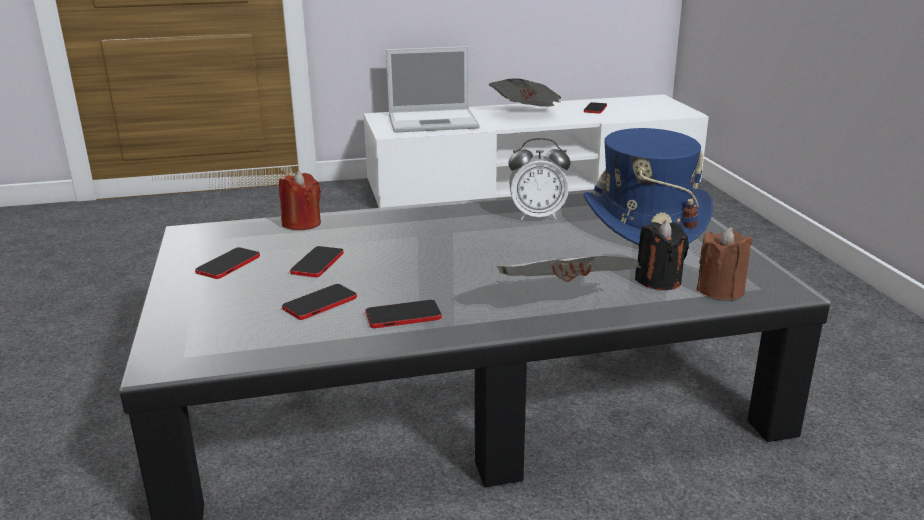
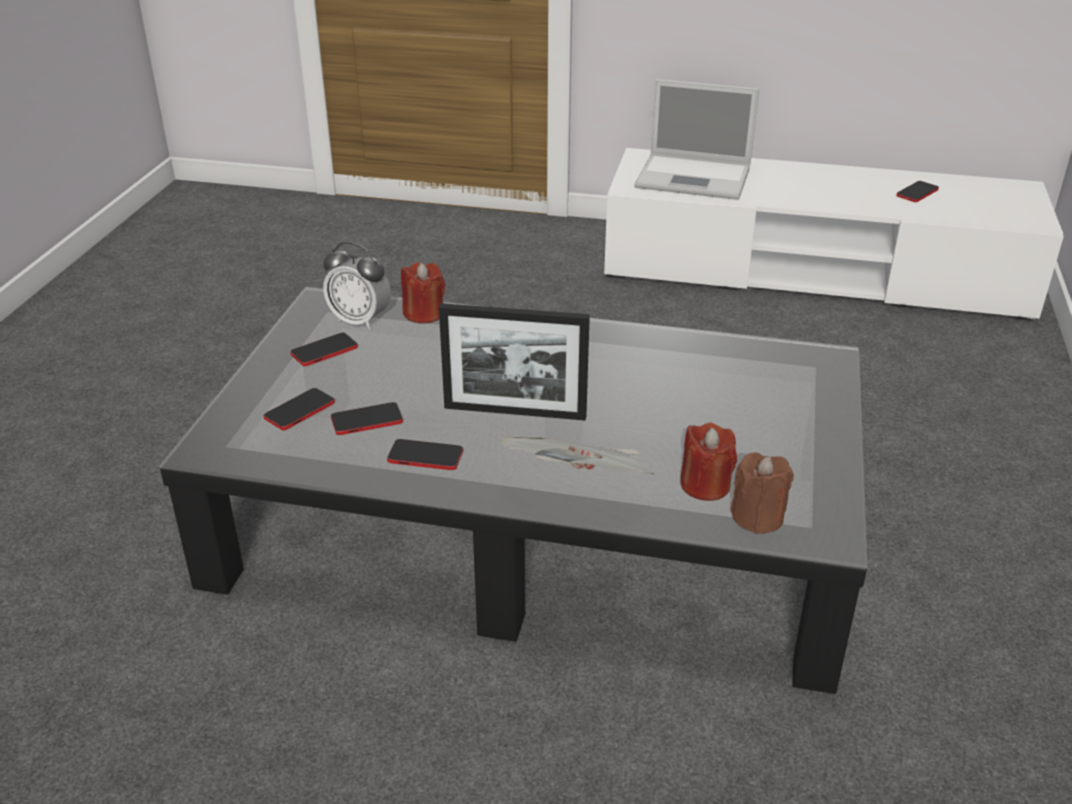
camera: 25 degrees right, 10 degrees up
phone [290,246,343,277] -> phone moved to [264,388,335,430]
newspaper [488,79,561,107] -> none
alarm clock [508,138,571,220] -> alarm clock moved to [323,242,391,330]
blue hat [583,128,713,245] -> none
black candle [635,220,689,290] -> red candle [680,423,737,501]
none -> picture frame [439,303,590,420]

